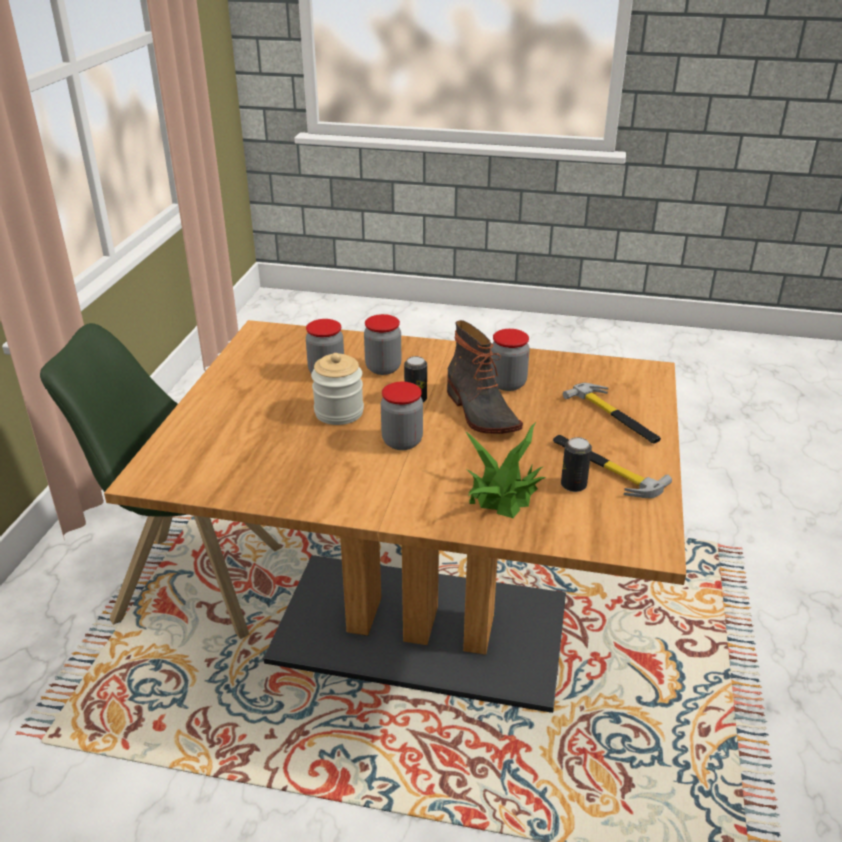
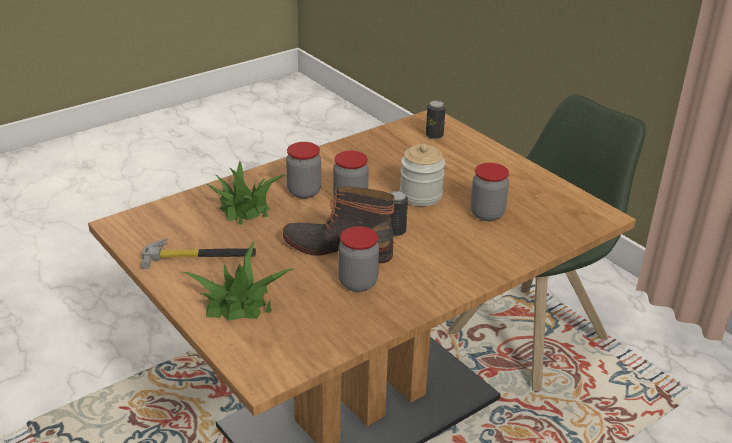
camera: 130 degrees right, 0 degrees up
jar [364,314,401,375] -> jar moved to [286,142,321,199]
can [561,437,592,492] -> can moved to [426,101,446,139]
hammer [563,383,661,444] -> potted plant [182,240,294,321]

